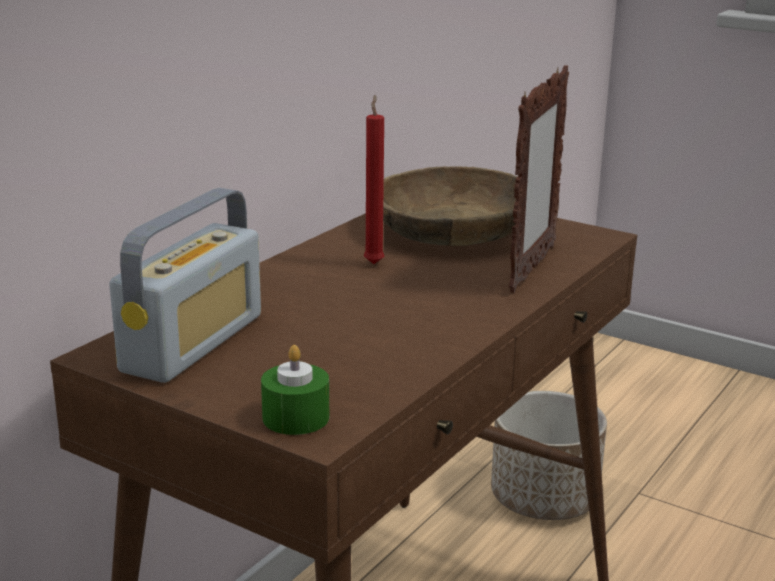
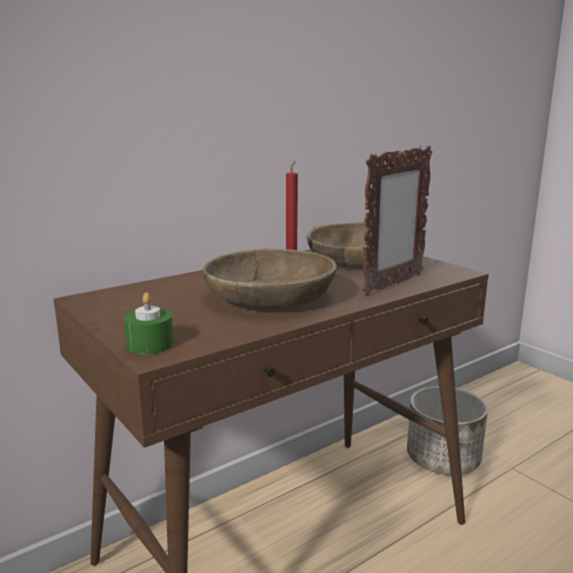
camera: 20 degrees right, 5 degrees down
radio [110,188,261,383] -> none
none -> brown bowl [202,248,337,309]

